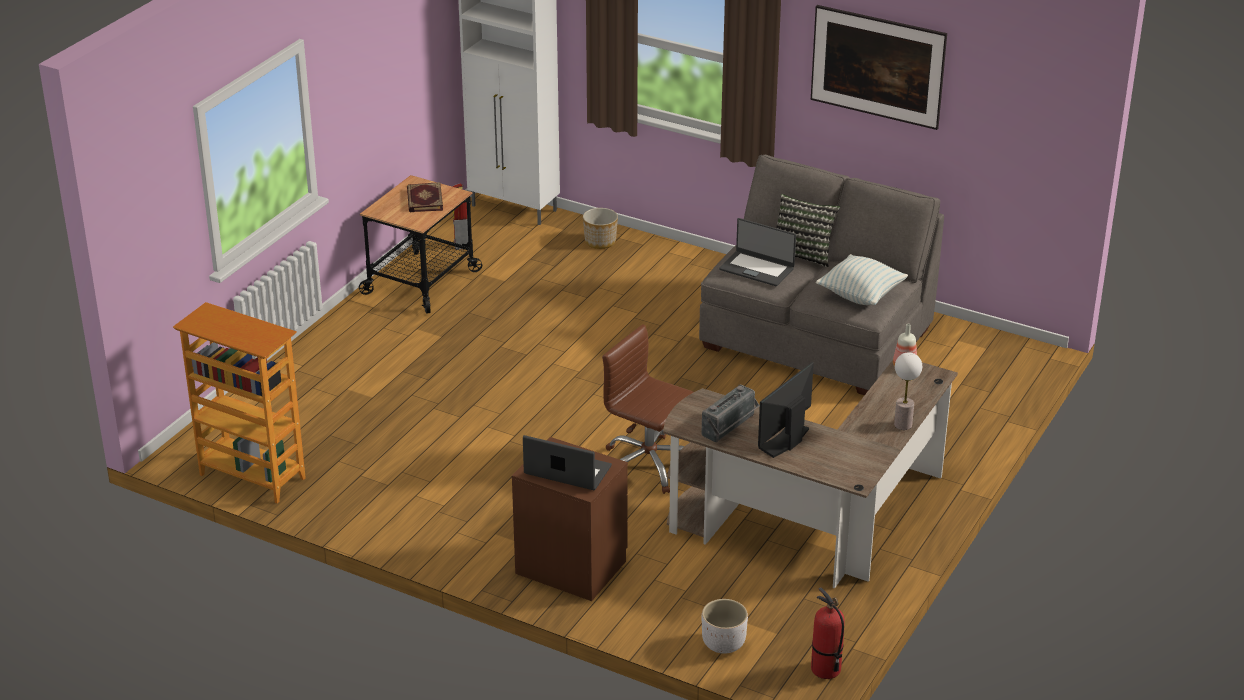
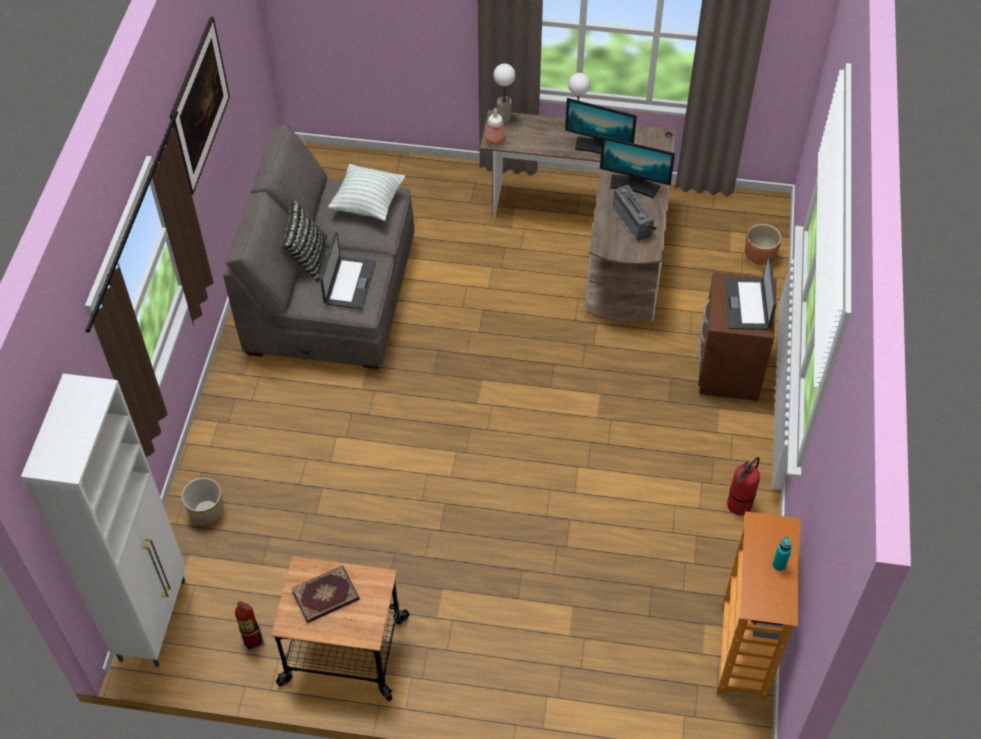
camera: 110 degrees left, 20 degrees up
brown office chair [602,324,694,494] -> none
radio [701,385,760,442] -> radio turned 45 degrees clockwise [613,185,657,241]
white planter [702,599,748,654] -> brown planter [745,224,782,265]
fire extinguisher [811,588,845,679] -> fire extinguisher moved to [727,457,760,515]
none -> table lamp [493,63,515,122]
none -> monitor [565,98,637,154]
none -> turquoise bottle [772,537,792,571]

